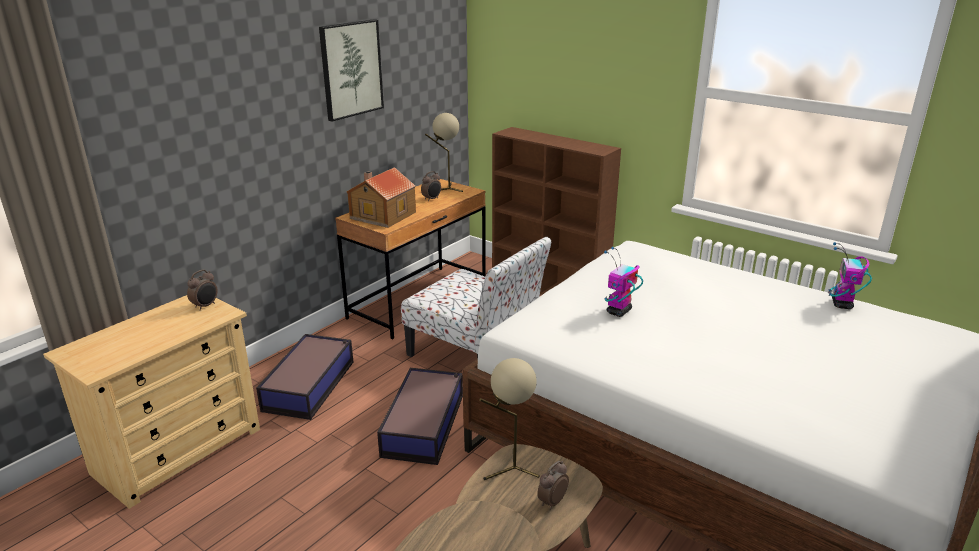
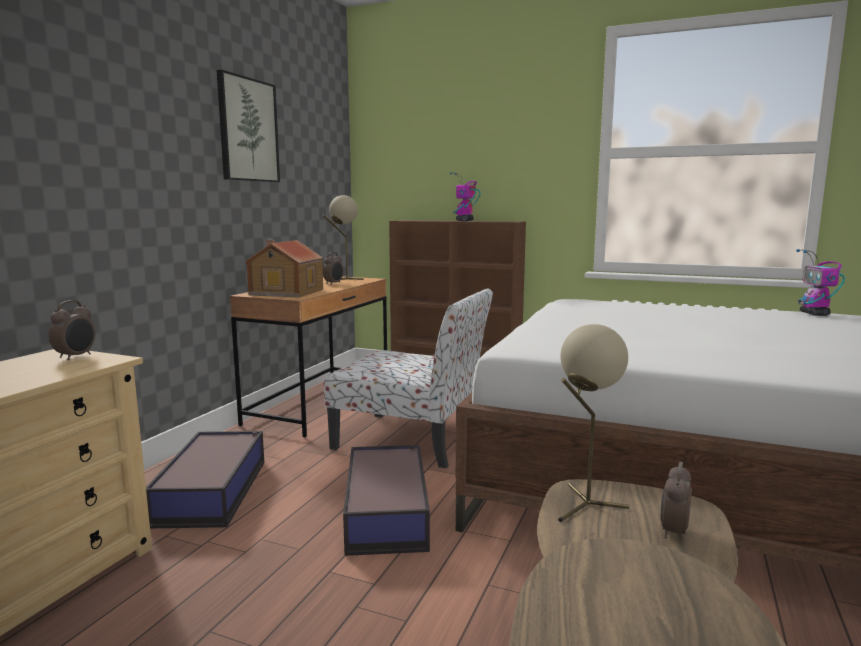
camera: 15 degrees left, 15 degrees down
toy robot [604,247,643,317] -> toy robot moved to [450,172,481,221]

